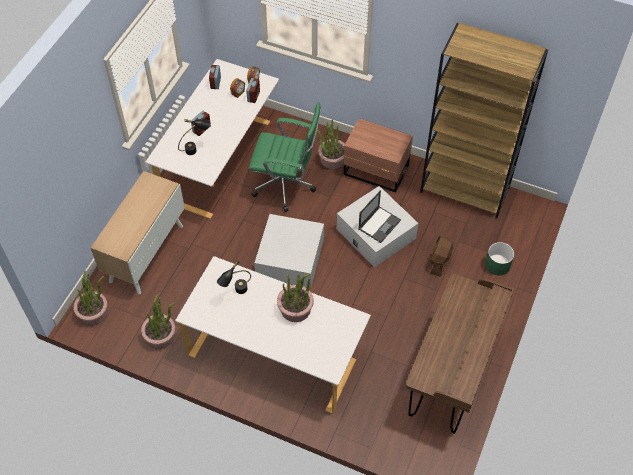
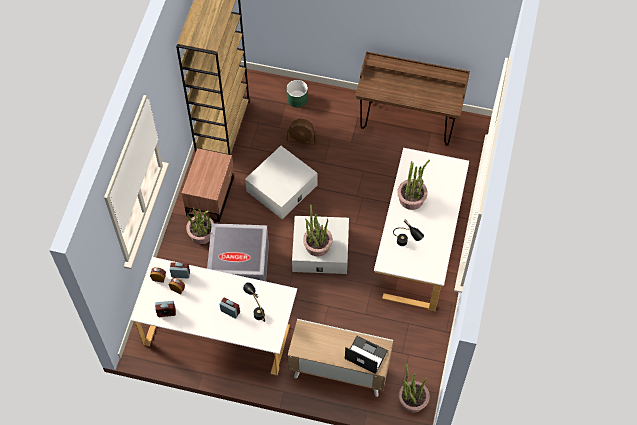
camera: 100 degrees left, 5 degrees up
potted plant [141,295,175,349] -> potted plant moved to [303,204,333,256]
green office chair [249,102,321,212] -> grey storage box [207,223,269,281]
laptop [358,190,401,243] -> laptop moved to [344,336,388,374]

